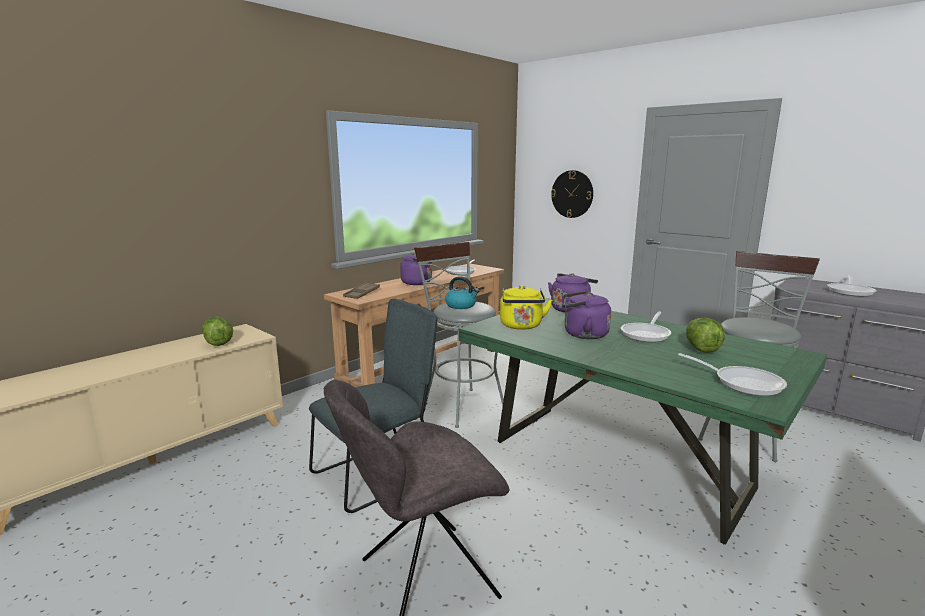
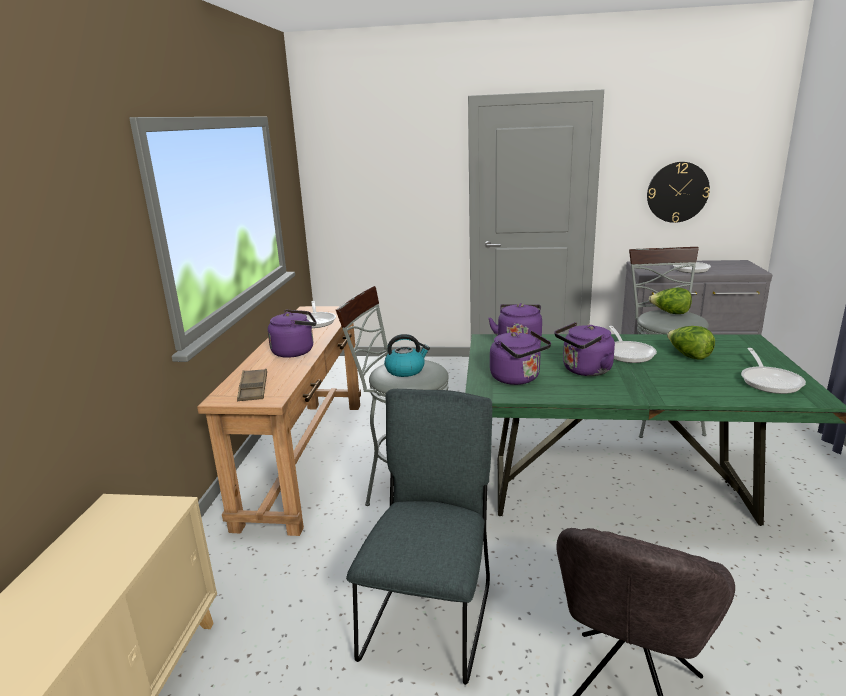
camera: 35 degrees left, 5 degrees up
lettuce [202,317,233,346] -> lettuce moved to [649,288,692,314]
yellow kettle [500,285,552,330] -> purple kettle [490,331,551,385]
wall clock [551,170,593,218] -> wall clock moved to [647,162,710,223]
frying pan [678,353,787,396] -> frying pan turned 90 degrees clockwise [741,348,806,394]

